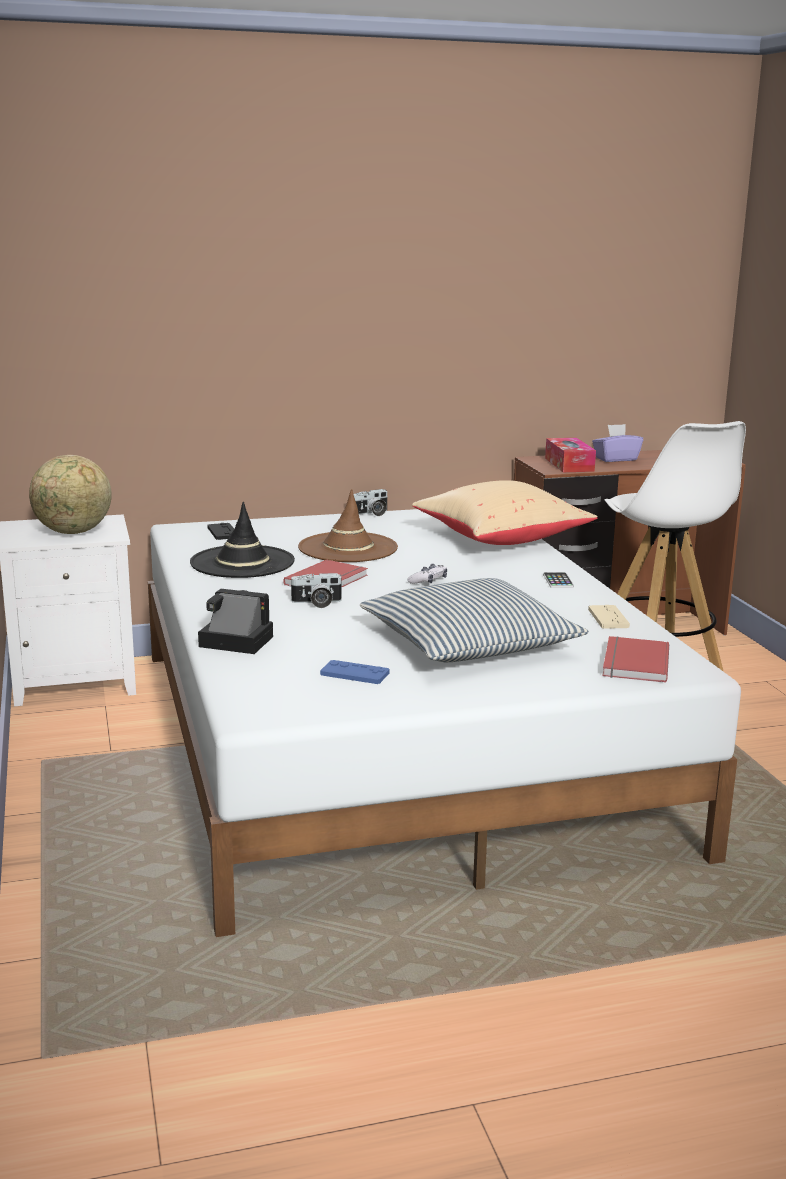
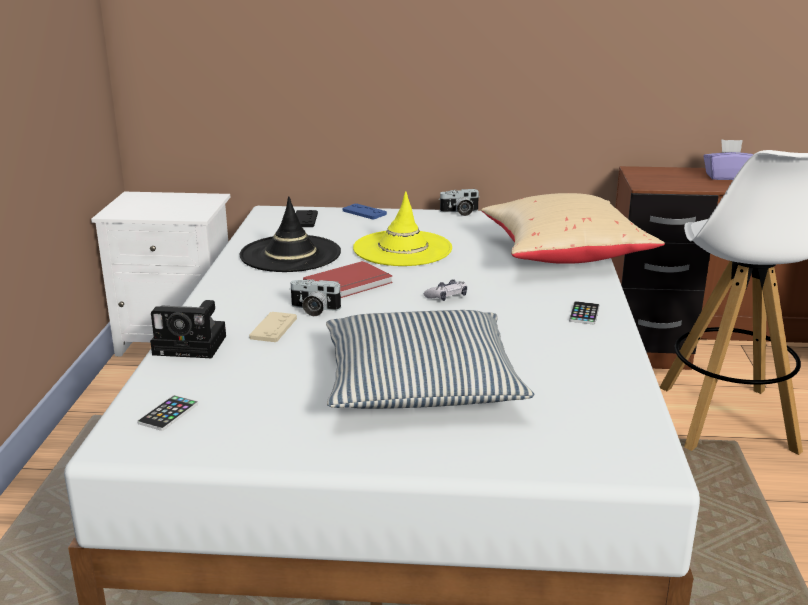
camera: 20 degrees right, 5 degrees up
globe [29,455,112,534] -> none
camera [198,589,273,654] -> camera turned 150 degrees clockwise [150,300,226,358]
brown hat [298,489,398,562] -> yellow hat [353,191,452,266]
blue game controller [320,660,390,684] -> blue game controller moved to [343,204,387,219]
tissue box [545,438,596,472] -> none
beige game controller [588,605,630,629] -> beige game controller moved to [249,312,297,342]
red book [602,636,669,683] -> none
none -> phone [137,395,198,431]

